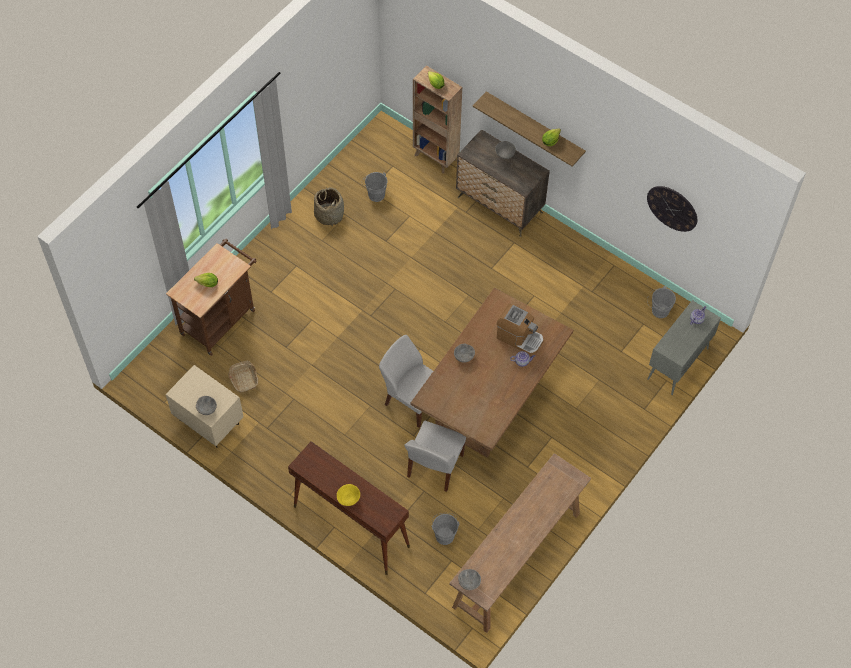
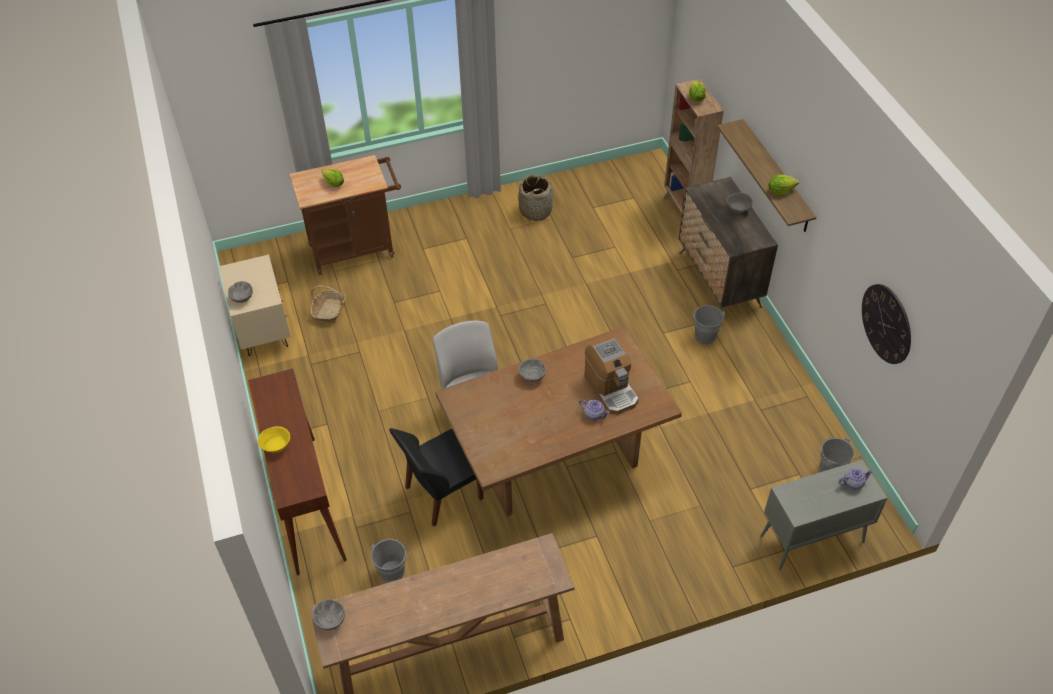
camera: 35 degrees right, 10 degrees down
grey bucket [362,172,387,202] -> grey bucket moved to [692,305,725,345]
white chair [404,421,466,492] -> black chair [389,428,484,527]

